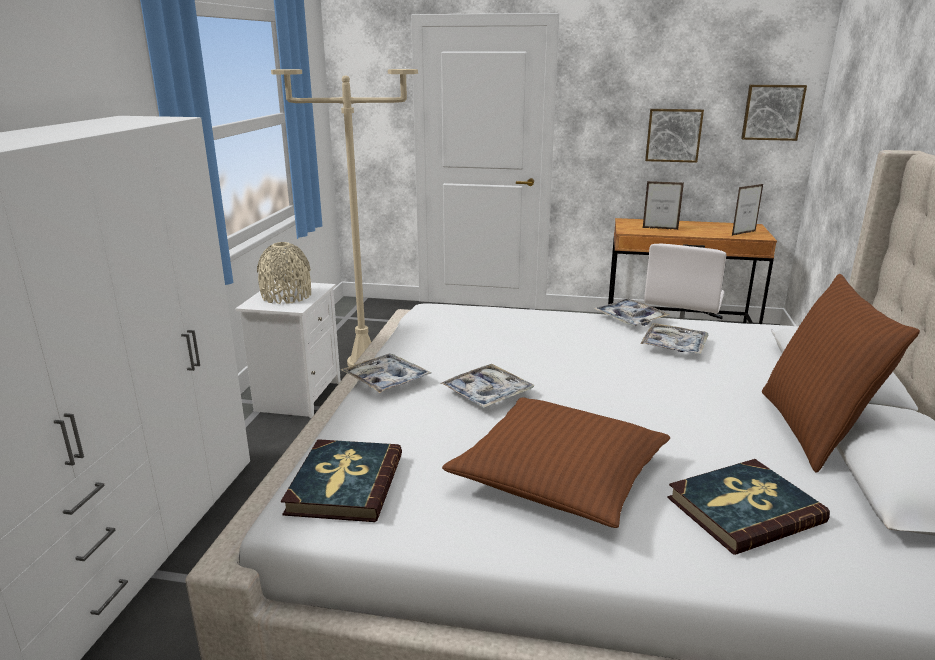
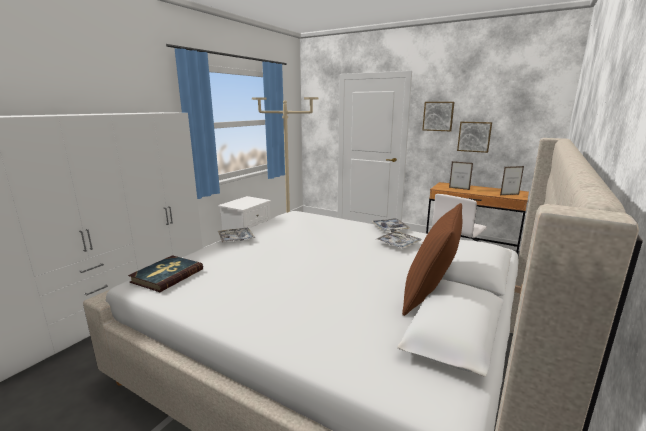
camera: 20 degrees right, 5 degrees down
beige vase [257,242,311,304] -> none
tray [440,364,535,408] -> none
brown pillow [442,397,670,528] -> none
book [668,459,830,555] -> none
picture [741,85,807,141] -> picture moved to [422,102,454,131]

